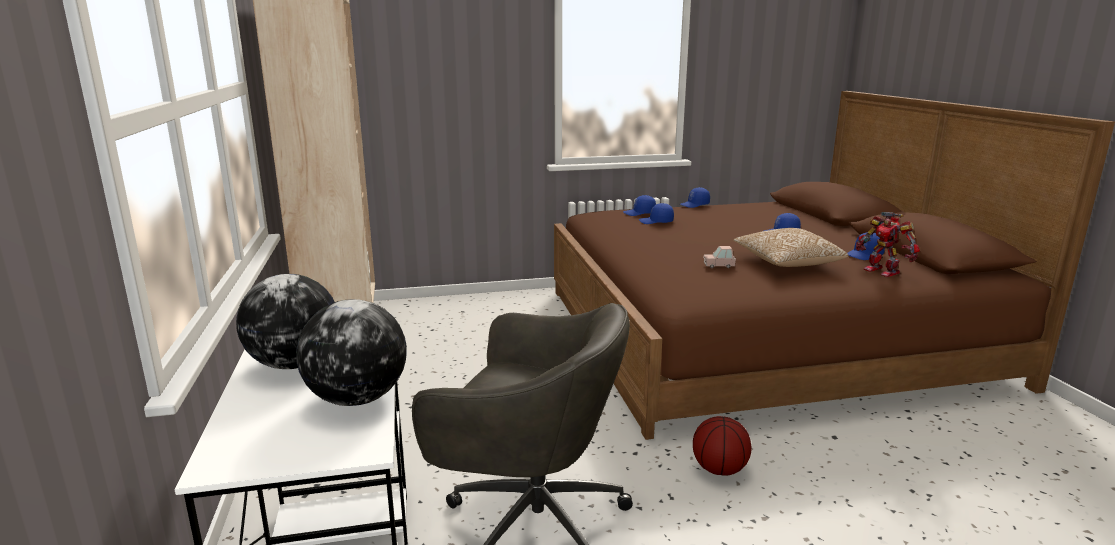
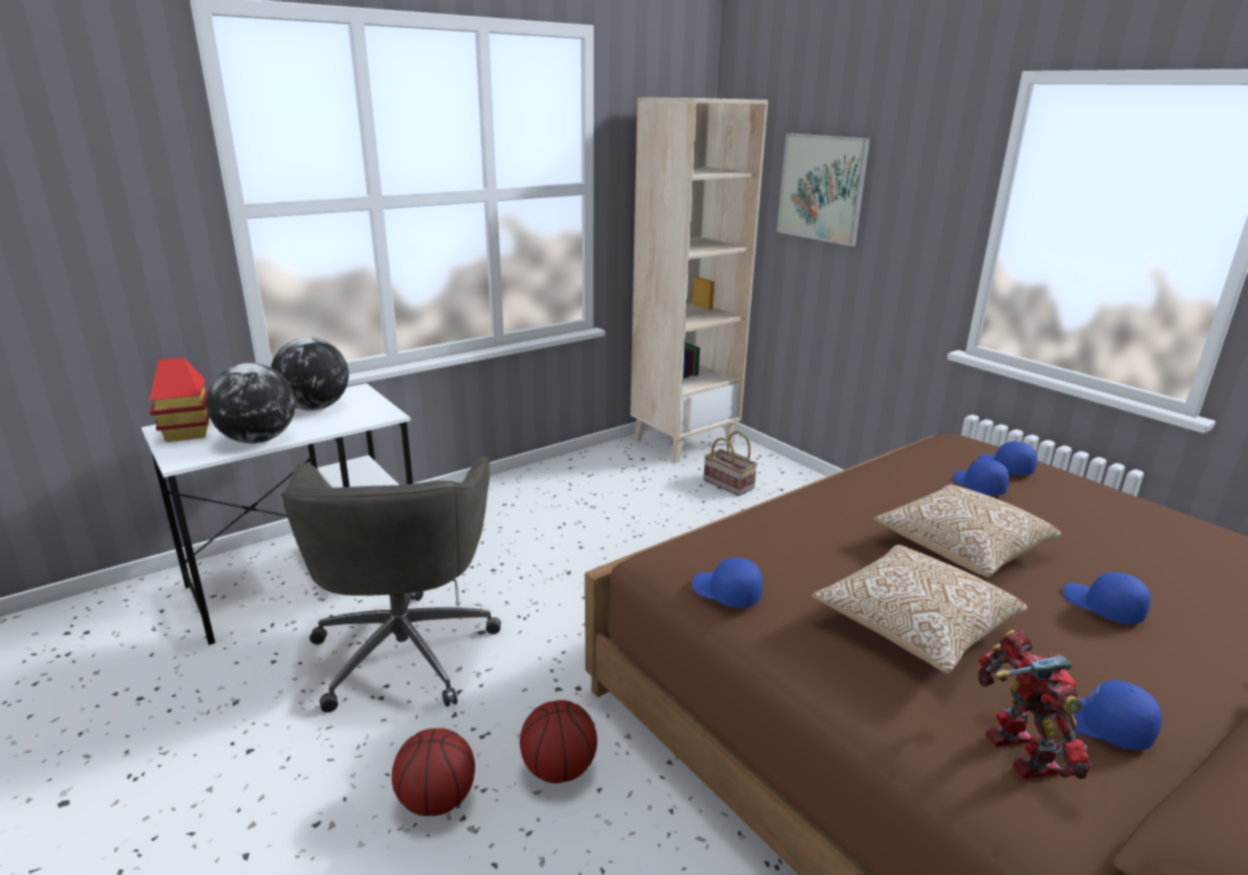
camera: 65 degrees right, 5 degrees up
blue cap [680,187,710,208] -> blue cap moved to [692,558,763,608]
pink toy car [703,246,736,268] -> none
toy robot [856,212,920,277] -> toy robot turned 135 degrees clockwise [979,630,1092,779]
none -> toy house [150,358,209,442]
none -> basketball [392,728,475,816]
none -> basket [703,431,758,496]
none -> picture [777,133,870,246]
none -> pillow [874,485,1061,577]

